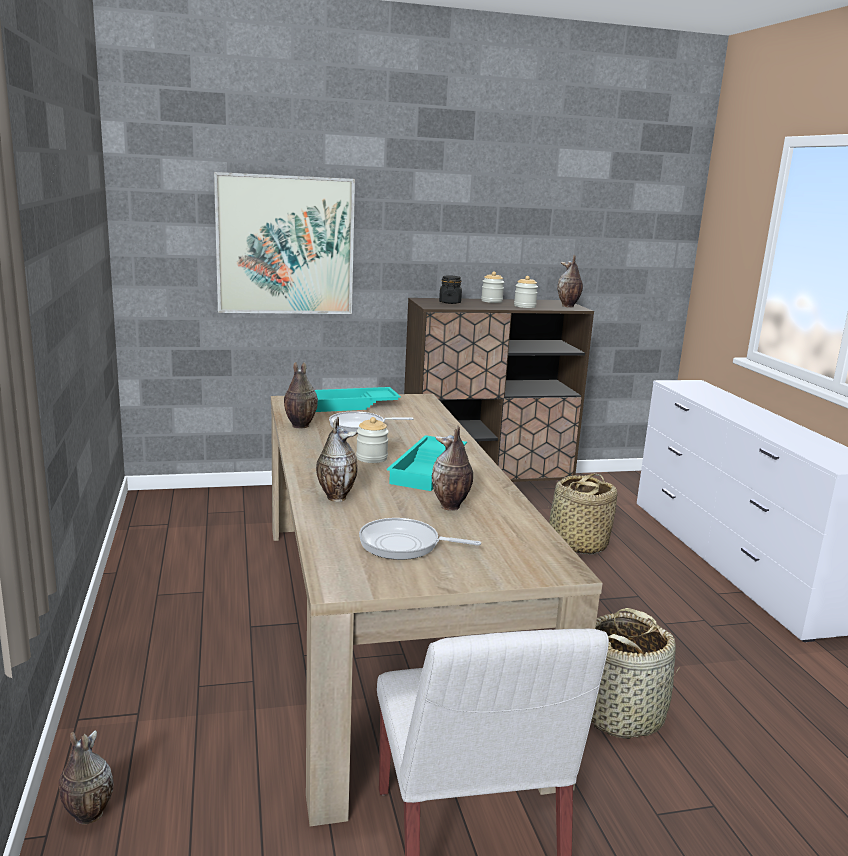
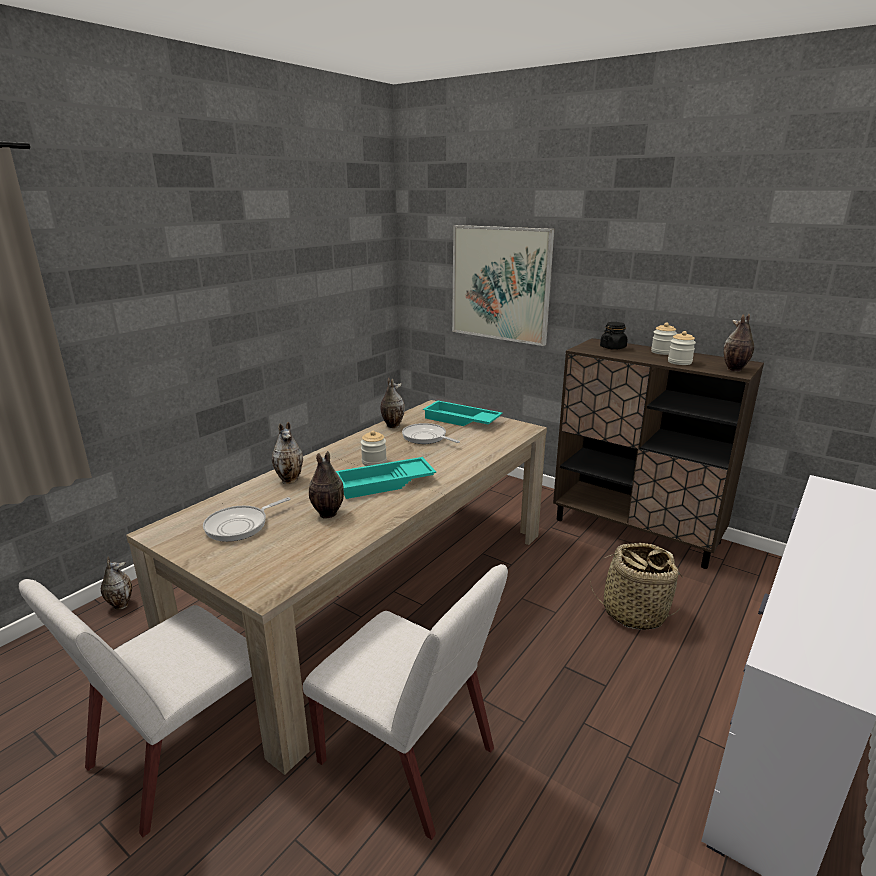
camera: 50 degrees right, 5 degrees up
frying pan [359,518,481,560] -> frying pan turned 105 degrees counterclockwise [203,497,290,542]
basket [591,608,680,739] -> white chair [303,564,508,840]

